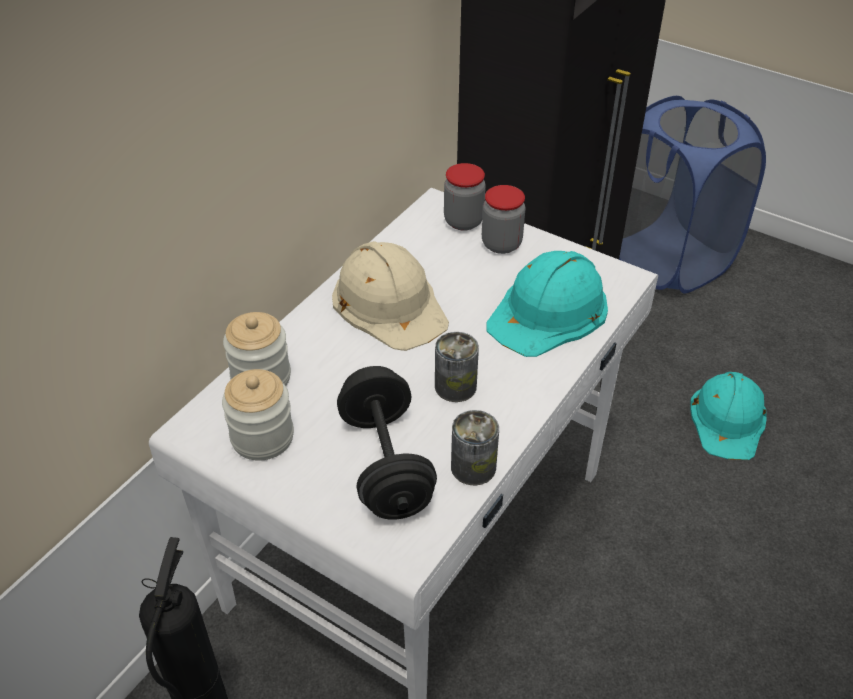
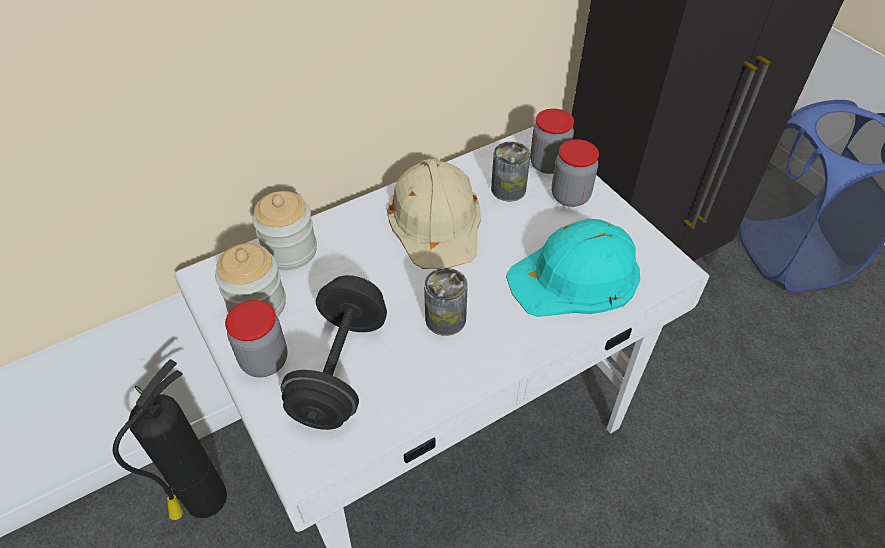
camera: 25 degrees right, 5 degrees up
can [451,410,499,485] -> can moved to [491,141,531,202]
turquoise hard hat [691,372,766,460] -> none
none -> jar [225,300,287,377]

